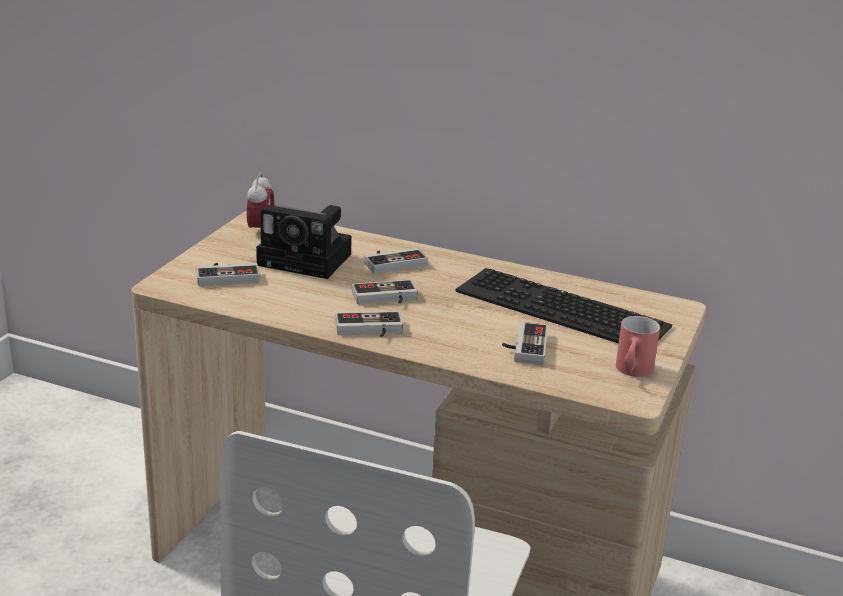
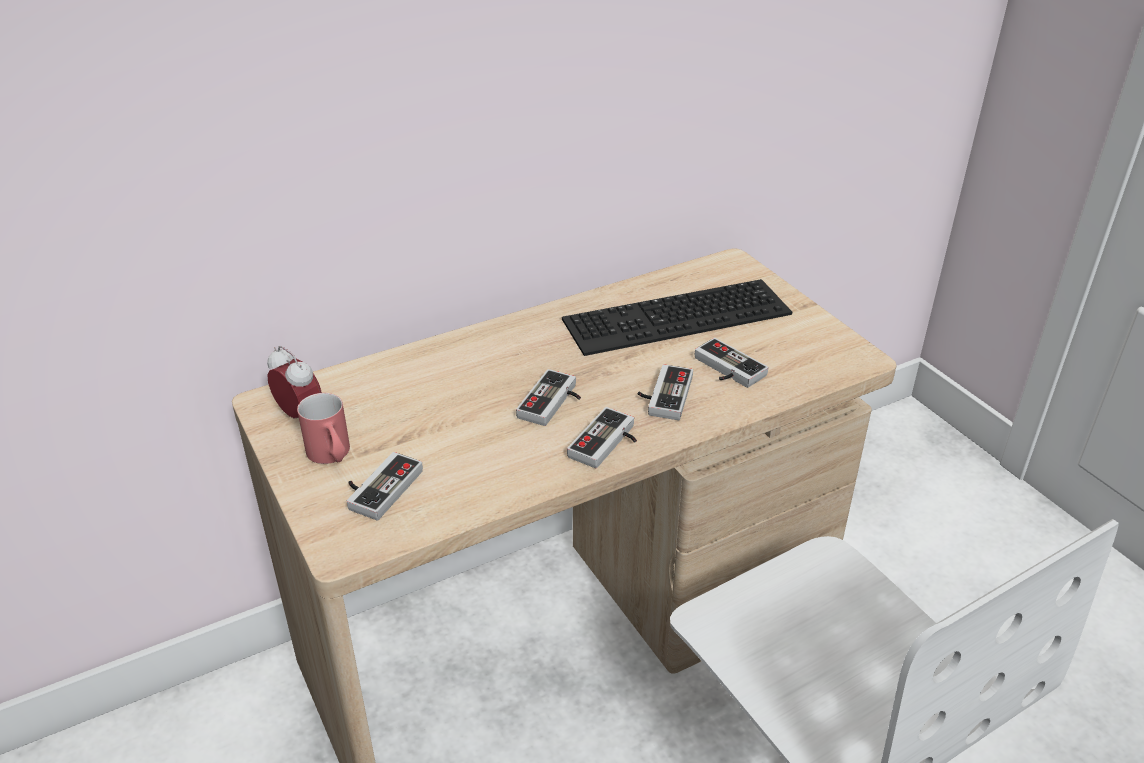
camera: 50 degrees left, 10 degrees up
camera [256,205,352,279] -> none
game controller [364,248,428,274] -> game controller moved to [638,364,693,420]
red mug [616,316,660,377] -> red mug moved to [297,393,350,464]

